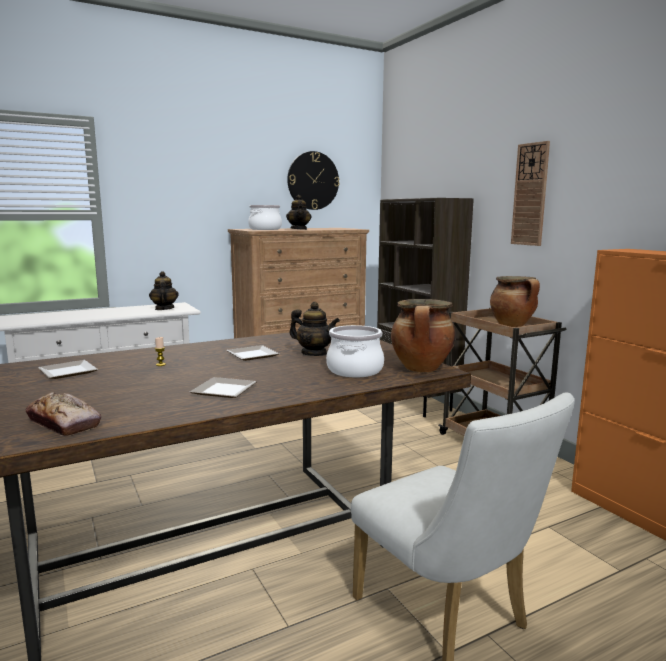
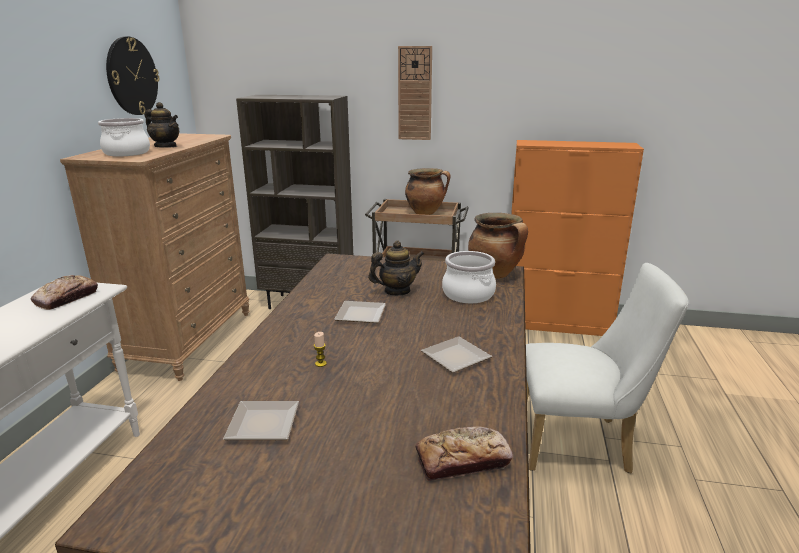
camera: 50 degrees left, 10 degrees up
teapot [149,271,179,310] -> bread [31,275,98,310]

